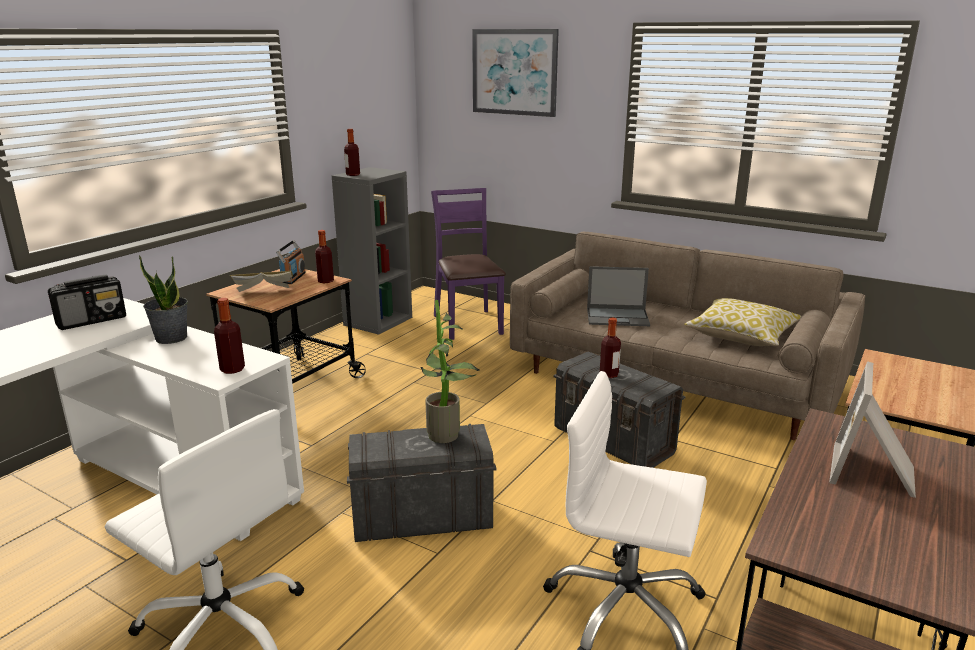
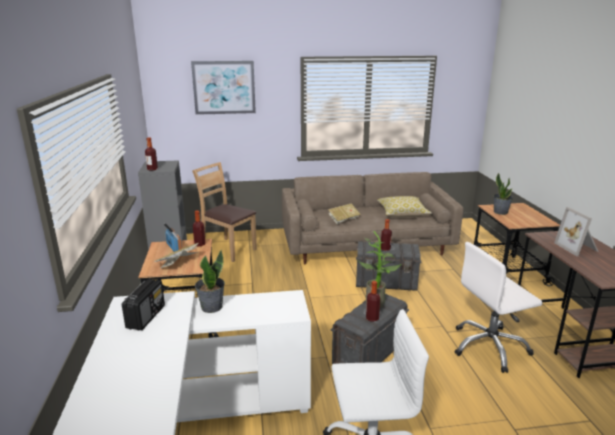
camera: 40 degrees left, 0 degrees up
bottle [214,298,245,374] -> bottle moved to [366,281,380,322]
purple chair [431,188,506,340] -> brown chair [192,162,257,262]
laptop [587,266,650,326] -> book [328,203,361,224]
none -> potted plant [494,173,513,215]

